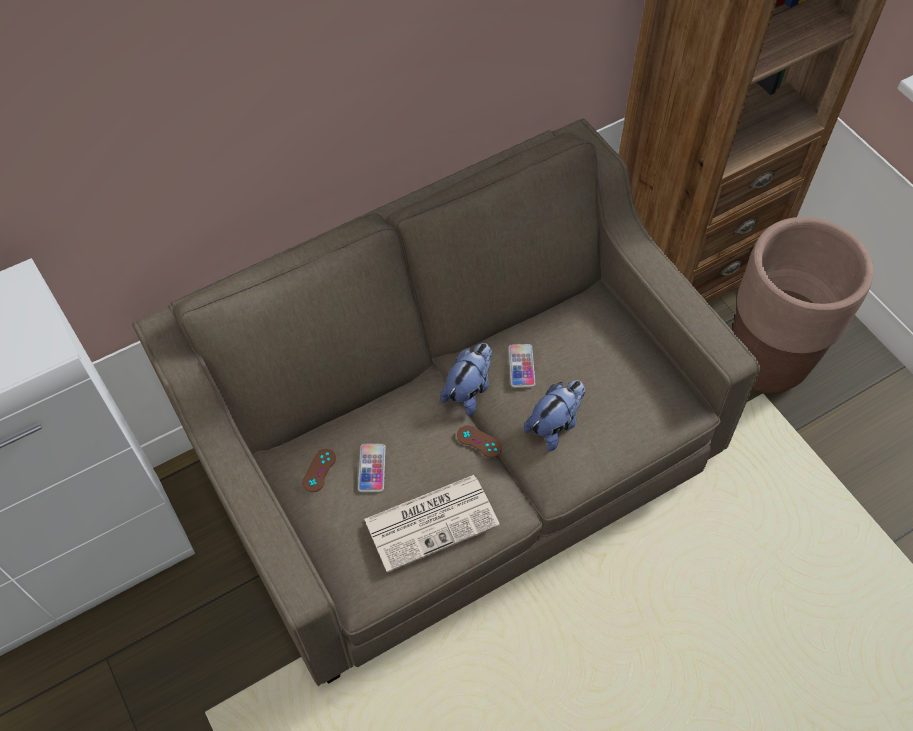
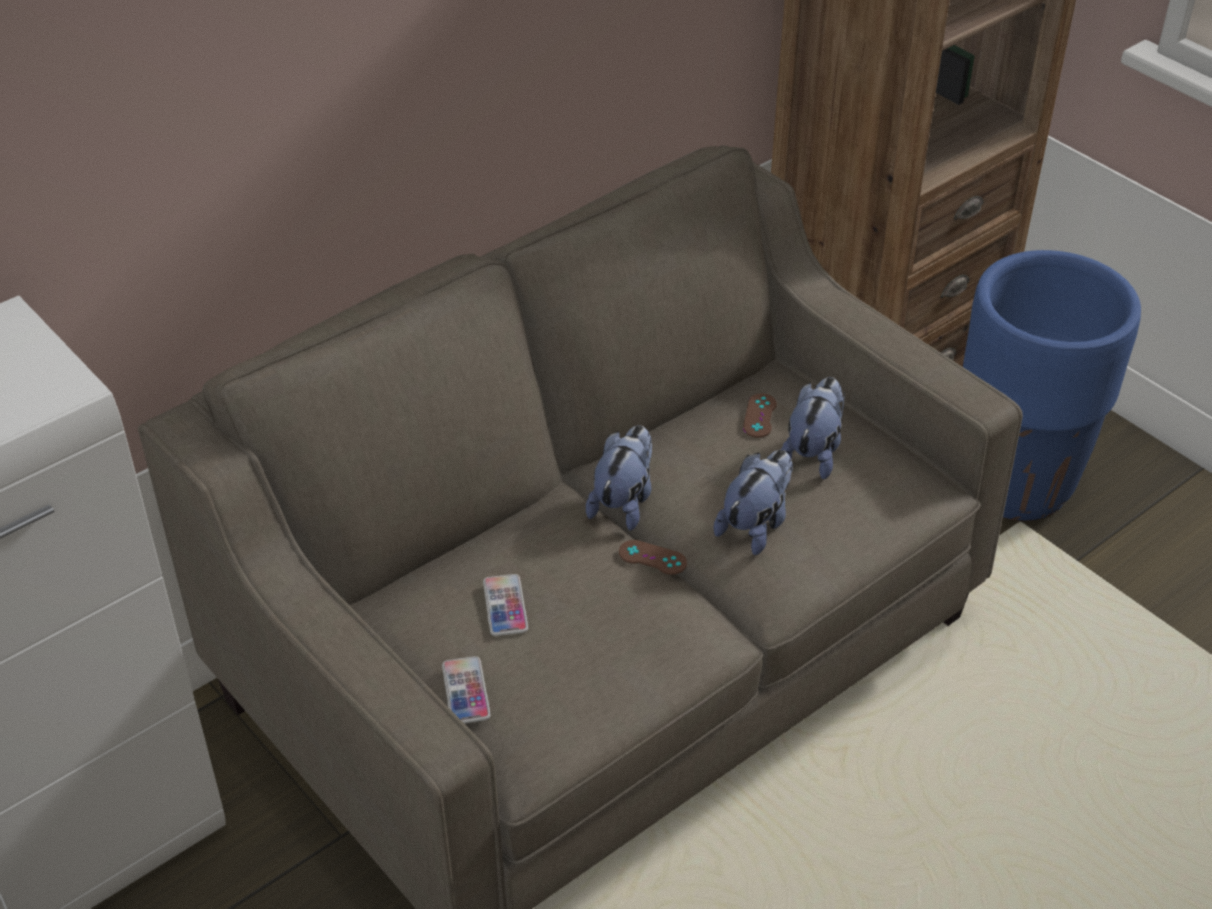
camera: 10 degrees left, 15 degrees down
brown game controller [302,449,336,492] -> brown game controller moved to [743,393,777,438]
newspaper [364,475,500,573] -> none
phone [508,344,535,388] -> phone moved to [442,656,491,724]
brown planter [732,217,873,394] -> blue planter [963,250,1141,521]
none -> plush toy [781,377,845,480]

